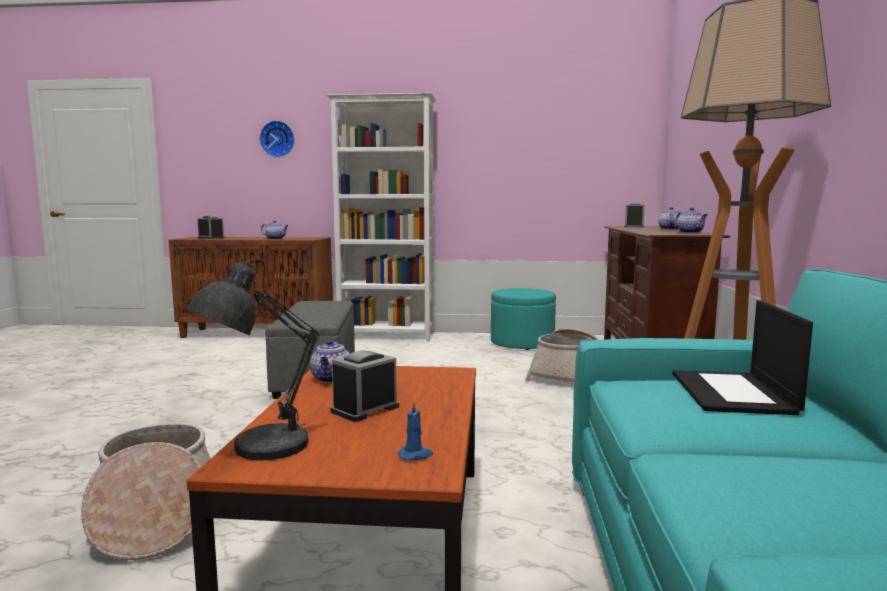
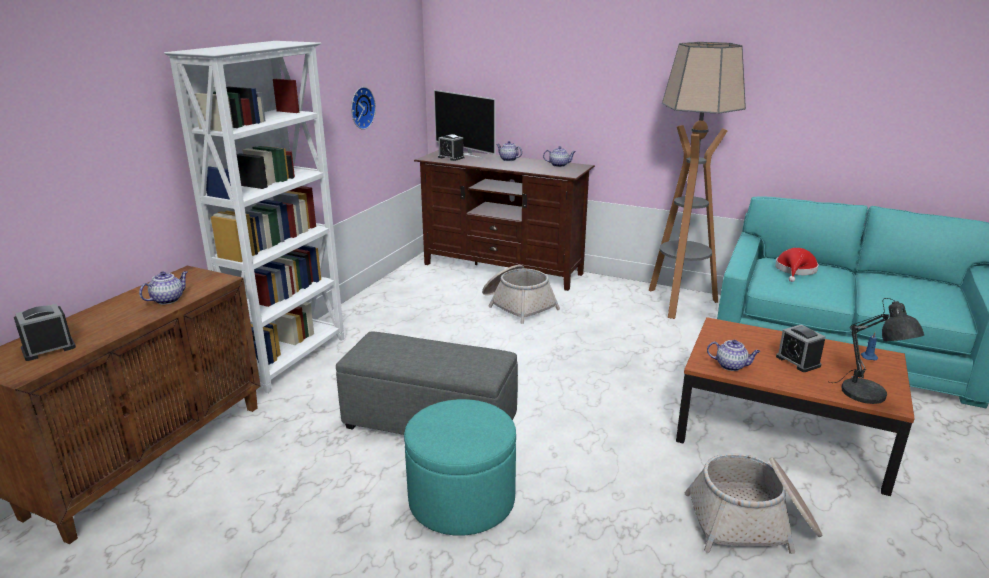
camera: 70 degrees left, 15 degrees up
wall clock [259,120,295,158] -> wall clock moved to [351,87,376,130]
turquoise ottoman [491,288,556,350] -> turquoise ottoman moved to [404,399,516,535]
laptop [672,300,813,415] -> red hat [775,248,818,282]
none -> television [434,90,496,158]

